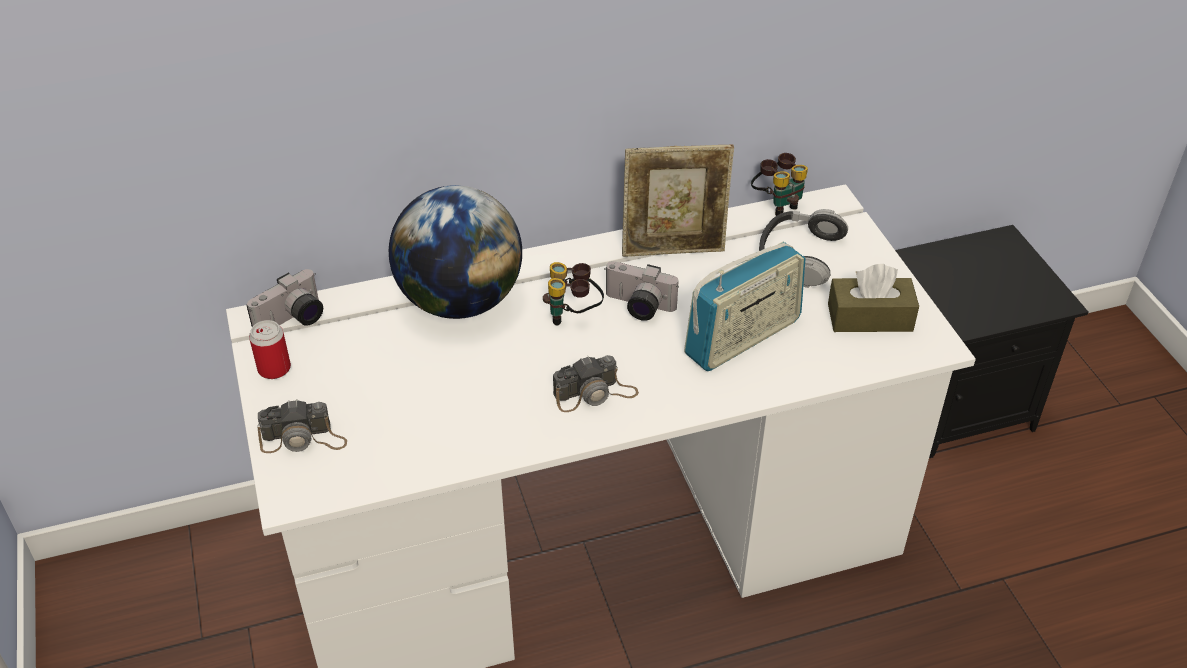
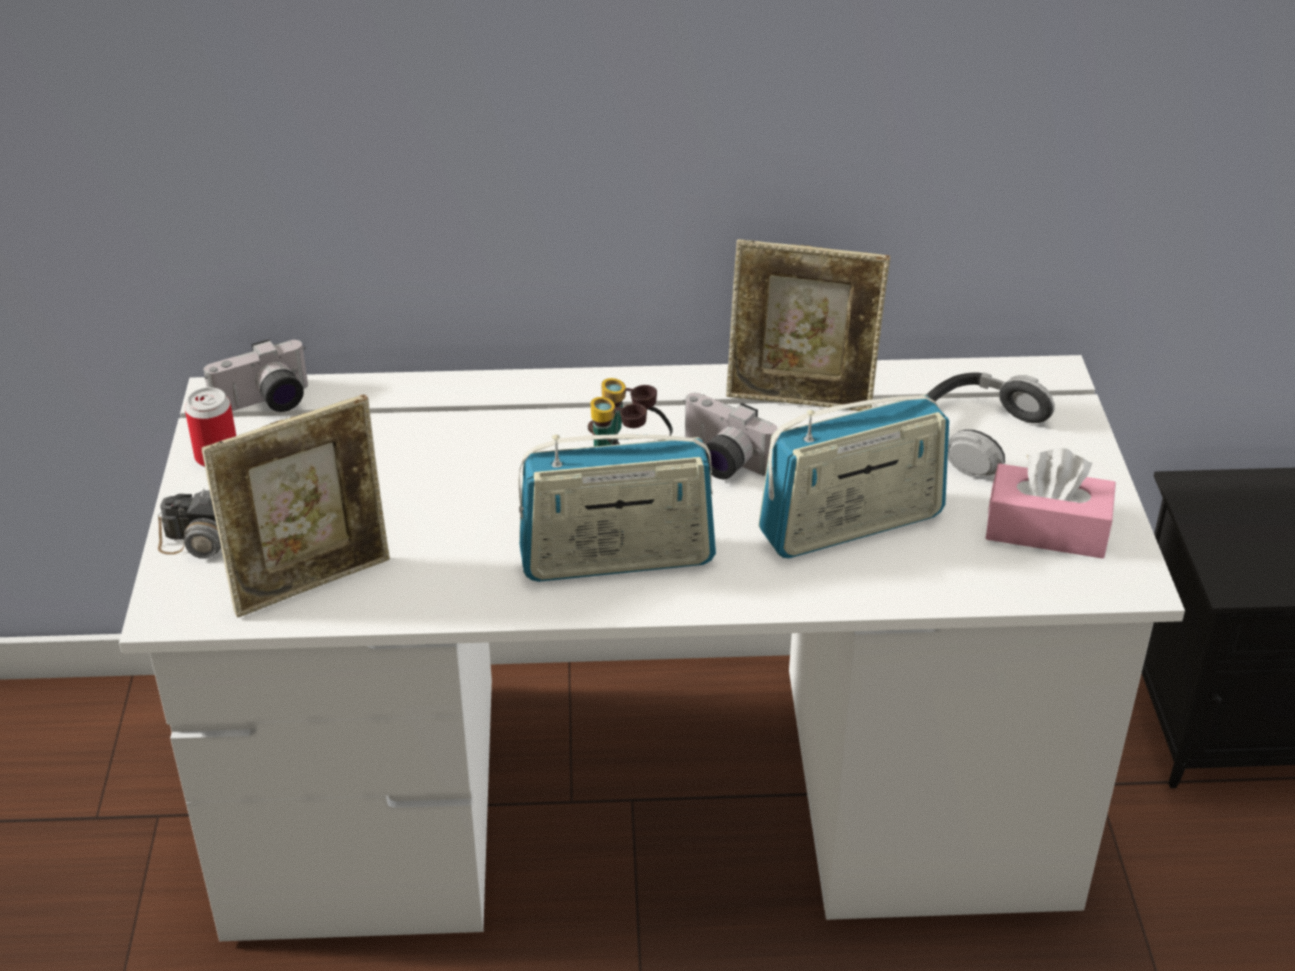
camera: 15 degrees right, 5 degrees down
globe [389,185,522,319] -> none
camera [553,355,639,412] -> radio [518,434,716,582]
binoculars [751,153,808,216] -> none
brown tissue box [828,264,919,332] -> pink tissue box [986,448,1116,559]
none -> picture frame [201,394,390,618]

